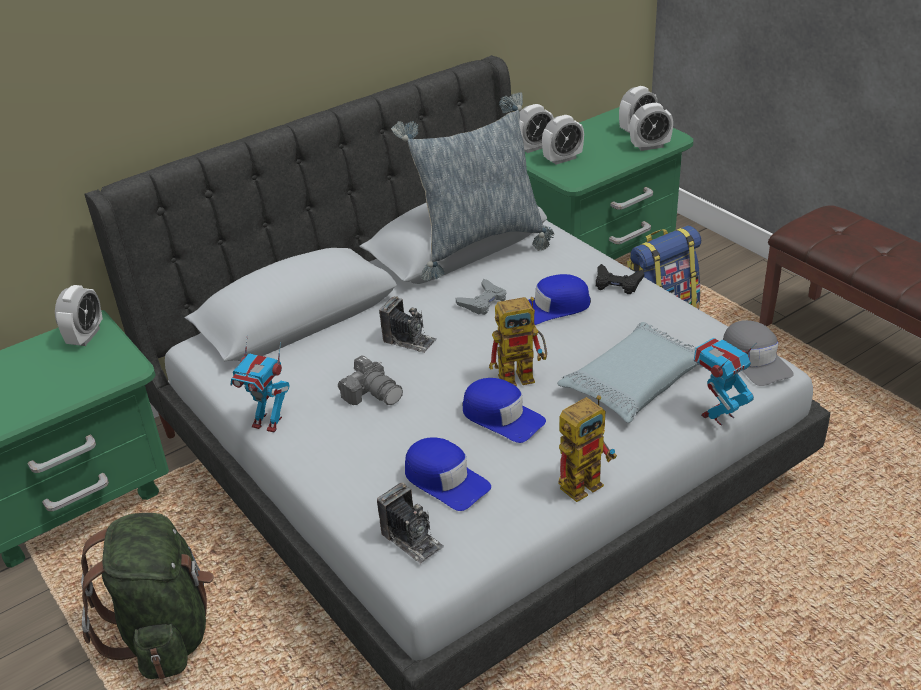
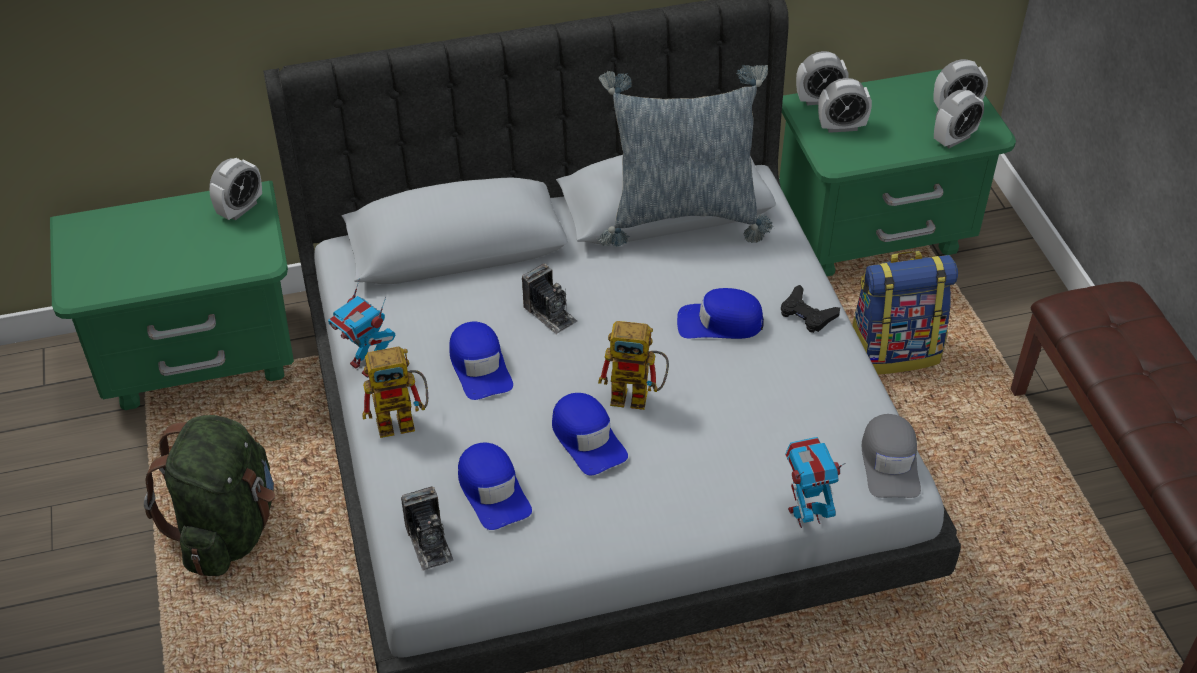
camera: 20 degrees right, 10 degrees up
camera [338,355,403,405] -> blue cap [449,322,513,400]
grey game controller [456,279,506,315] -> none
blue pillow [557,322,699,423] -> none
toy robot [558,395,617,502] -> toy robot moved to [362,346,428,438]
alarm clock [630,103,673,151] -> alarm clock turned 45 degrees counterclockwise [934,90,984,148]

